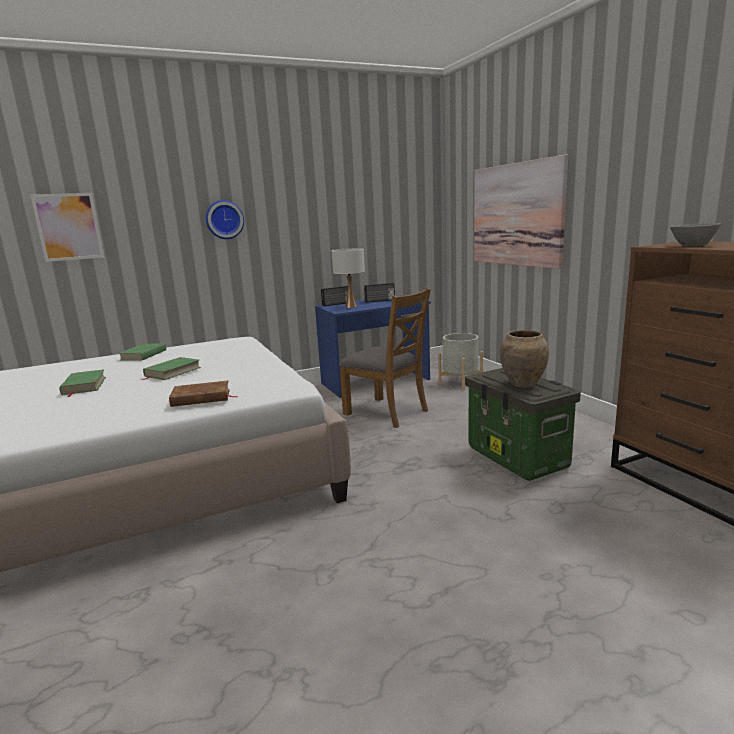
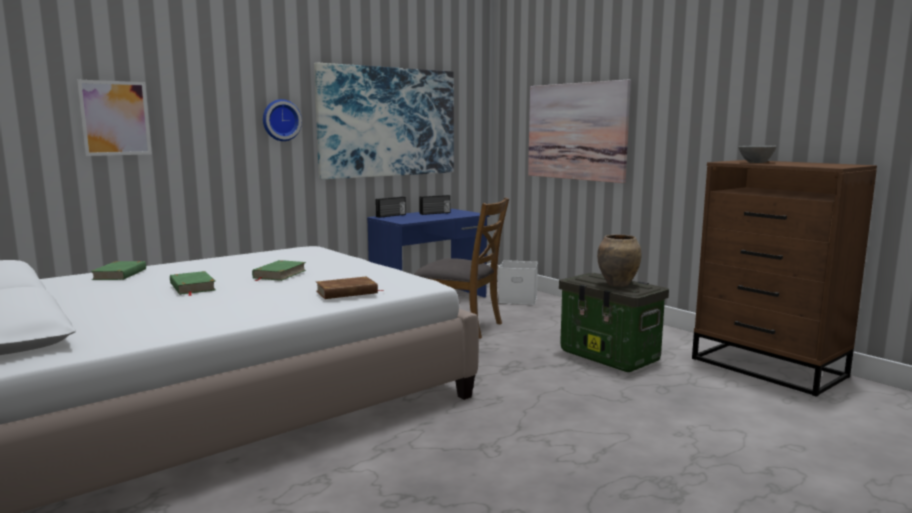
camera: 15 degrees left, 5 degrees down
green book [118,344,166,361] -> green book moved to [90,261,146,280]
white table lamp [332,248,365,308] -> none
grey planter [438,333,483,390] -> white storage box [499,260,538,305]
none -> picture [314,63,454,180]

